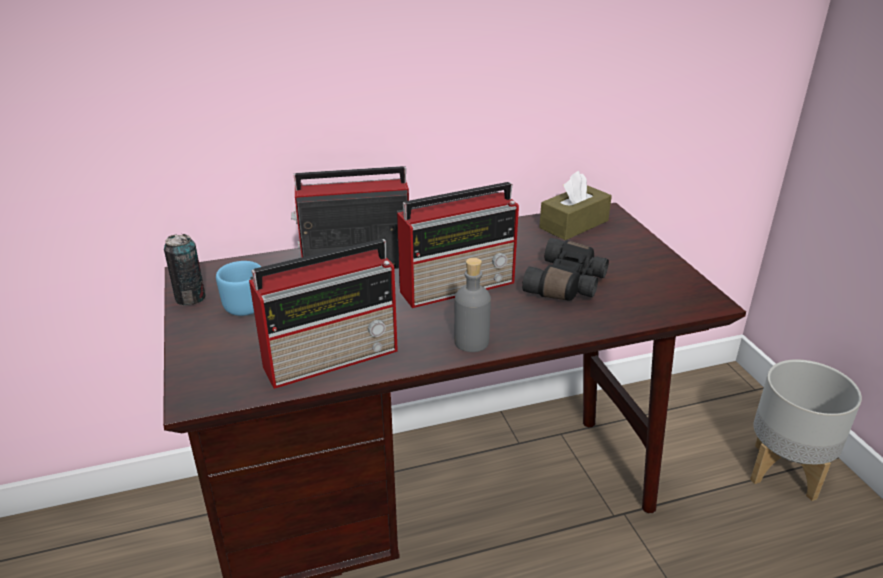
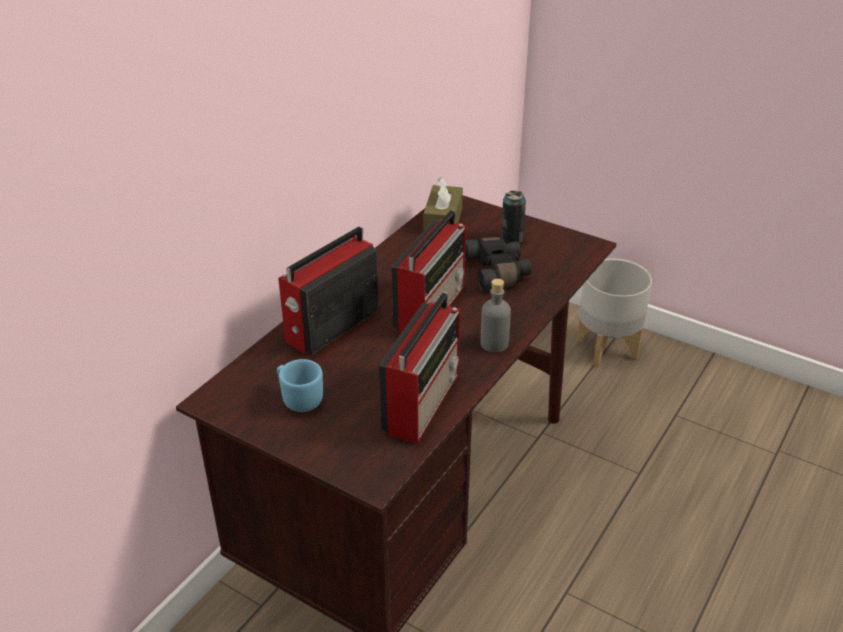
camera: 40 degrees left, 5 degrees up
can [164,234,206,306] -> can moved to [501,191,526,244]

